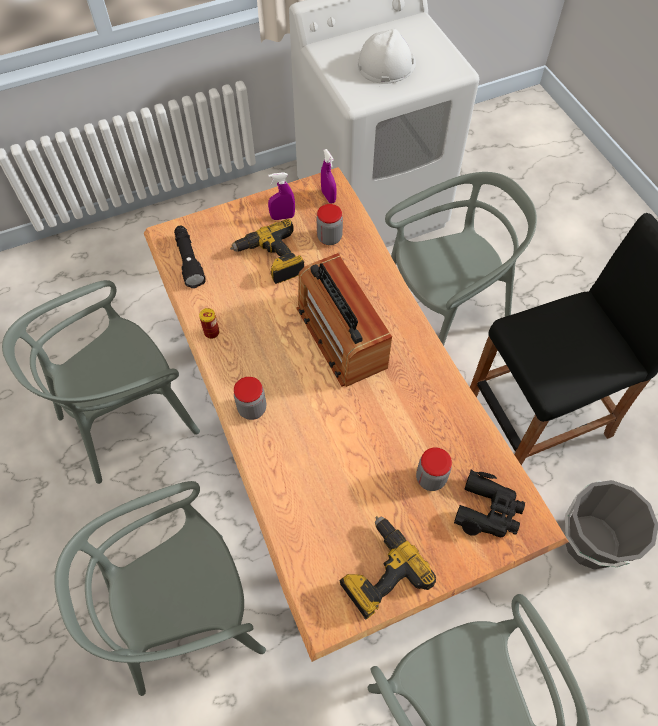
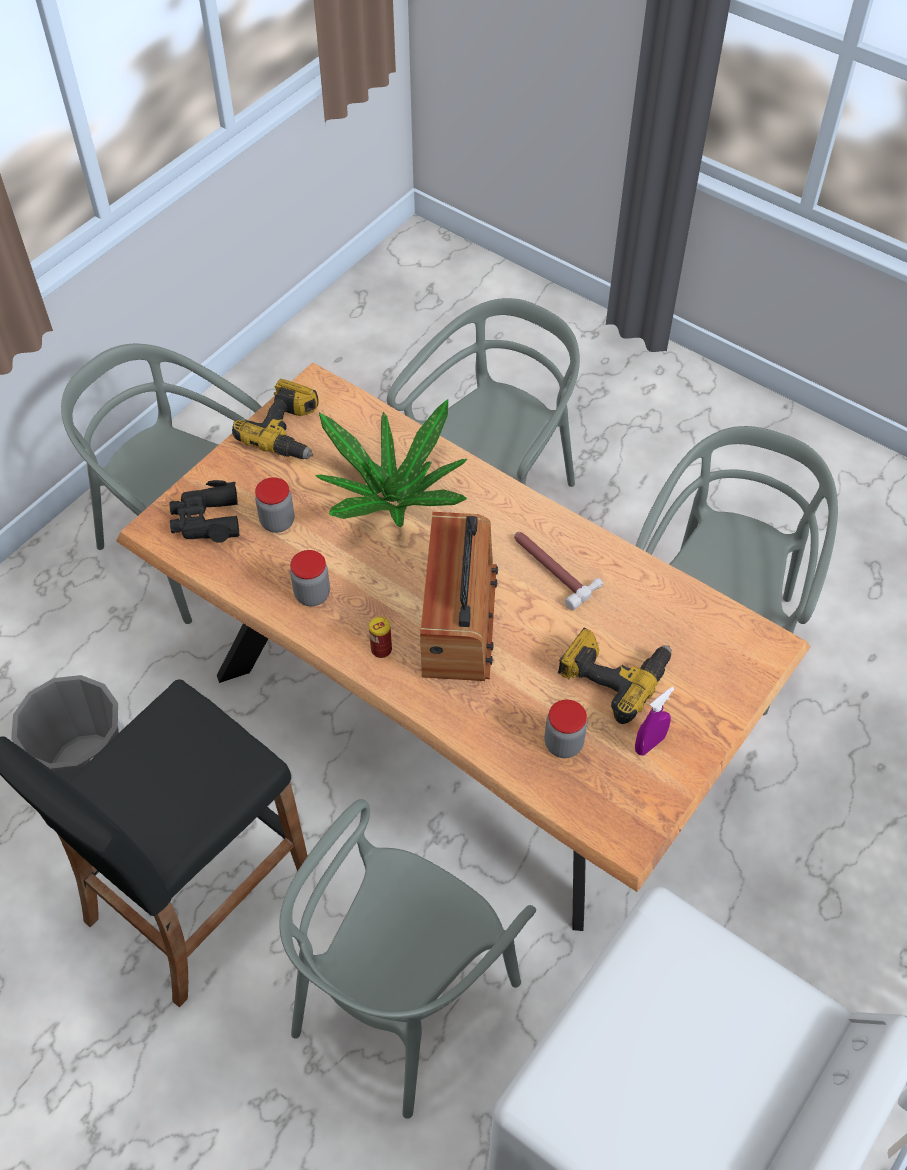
camera: 150 degrees right, 5 degrees down
black flashlight [174,226,206,288] -> none
can [199,308,219,339] -> can moved to [369,617,392,658]
jar [234,377,266,420] -> jar moved to [290,550,330,606]
radio [296,253,392,387] -> radio turned 60 degrees clockwise [420,512,498,681]
purple spray bottle [321,149,336,203] -> none
white hard hat [358,29,416,84] -> none
none -> potted plant [315,399,468,527]
none -> hammer [514,532,603,610]

